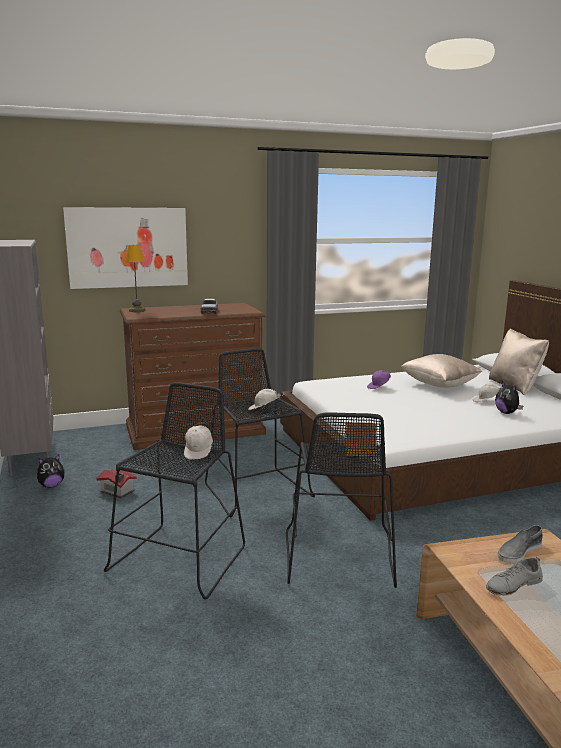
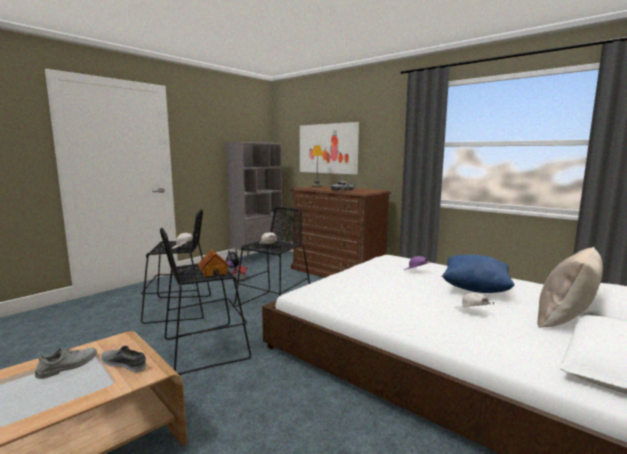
camera: 60 degrees right, 5 degrees down
beige pillow [401,354,482,388] -> blue pillow [442,254,514,293]
grey shoe [486,557,543,596] -> grey shoe turned 90 degrees clockwise [35,348,97,379]
plush toy [495,381,523,414] -> none

